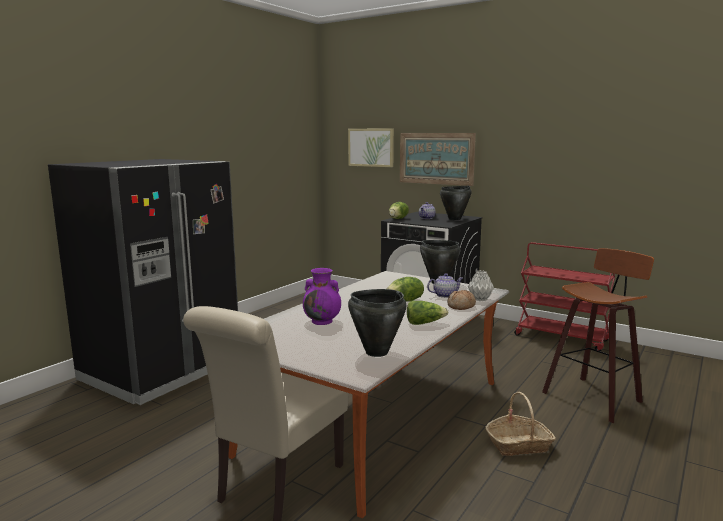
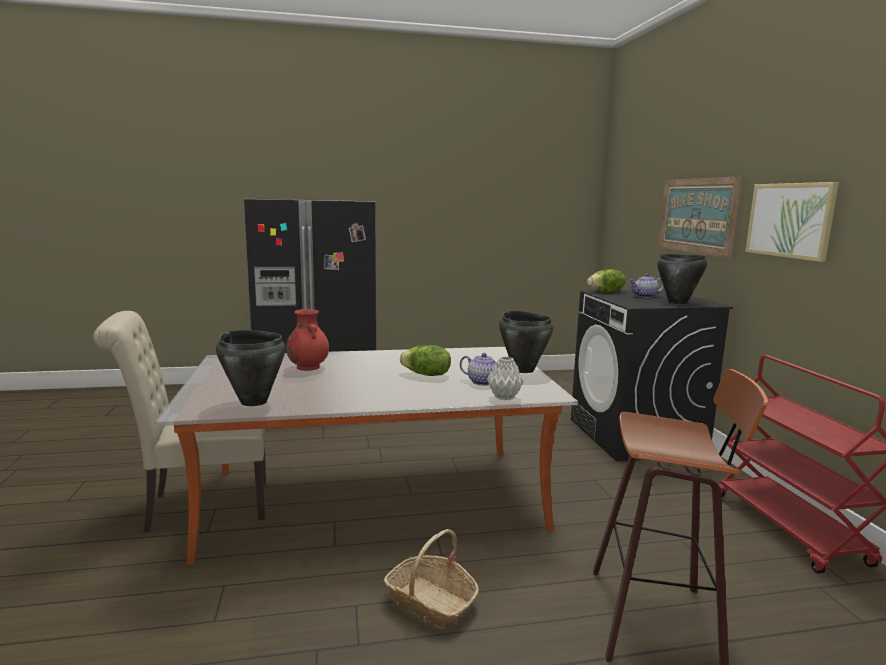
camera: 45 degrees right, 0 degrees up
purple vase [303,268,341,325] -> red vase [286,309,329,371]
picture [348,128,394,167] -> picture moved to [745,182,839,262]
lettuce [407,301,448,325] -> none
bread [447,290,476,310] -> none

